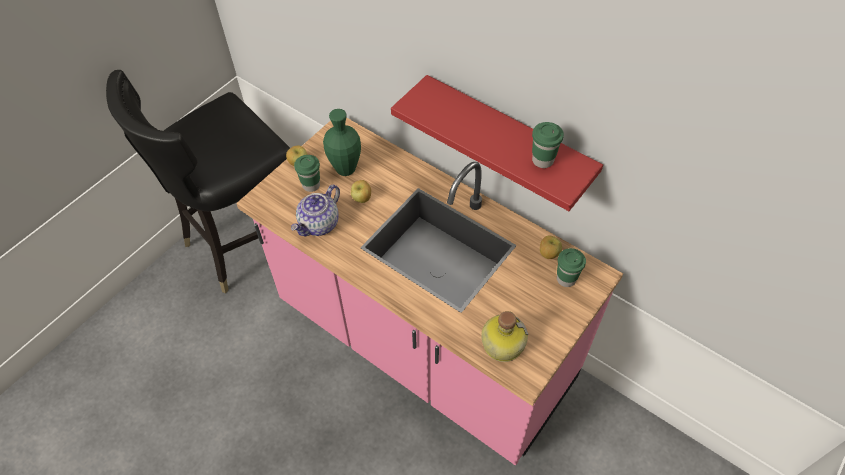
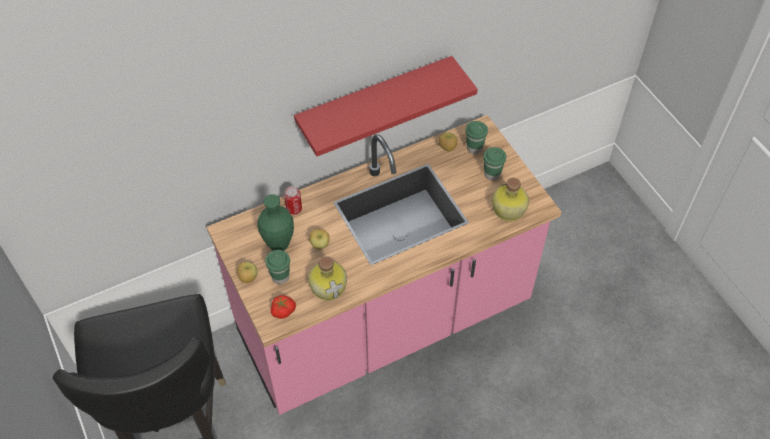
camera: 65 degrees left, 0 degrees up
teapot [291,185,340,237] -> bottle [308,256,347,301]
green cup [532,122,564,168] -> green cup moved to [484,147,506,181]
none -> tomato [271,295,296,319]
none -> can [284,186,302,215]

